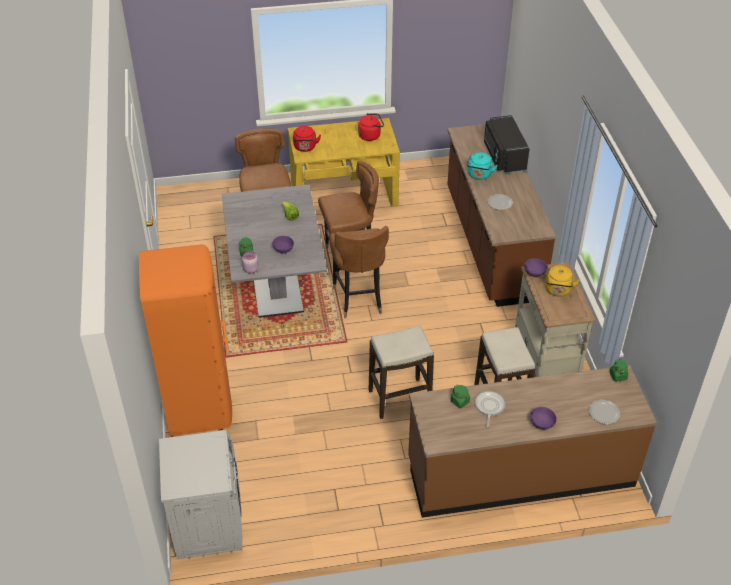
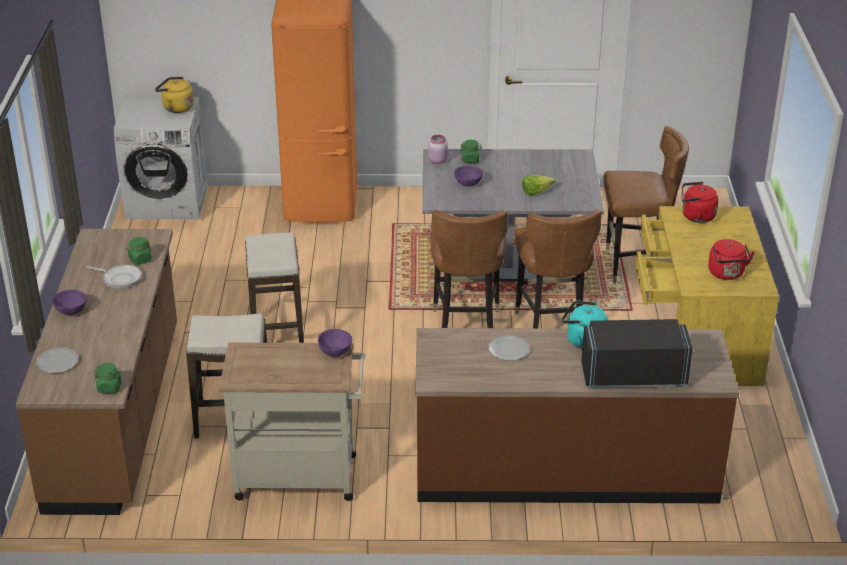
camera: 100 degrees right, 10 degrees down
brown chair [329,226,389,318] -> brown chair turned 90 degrees counterclockwise [431,210,508,328]
yellow kettle [545,265,580,297] -> yellow kettle moved to [155,77,194,113]

